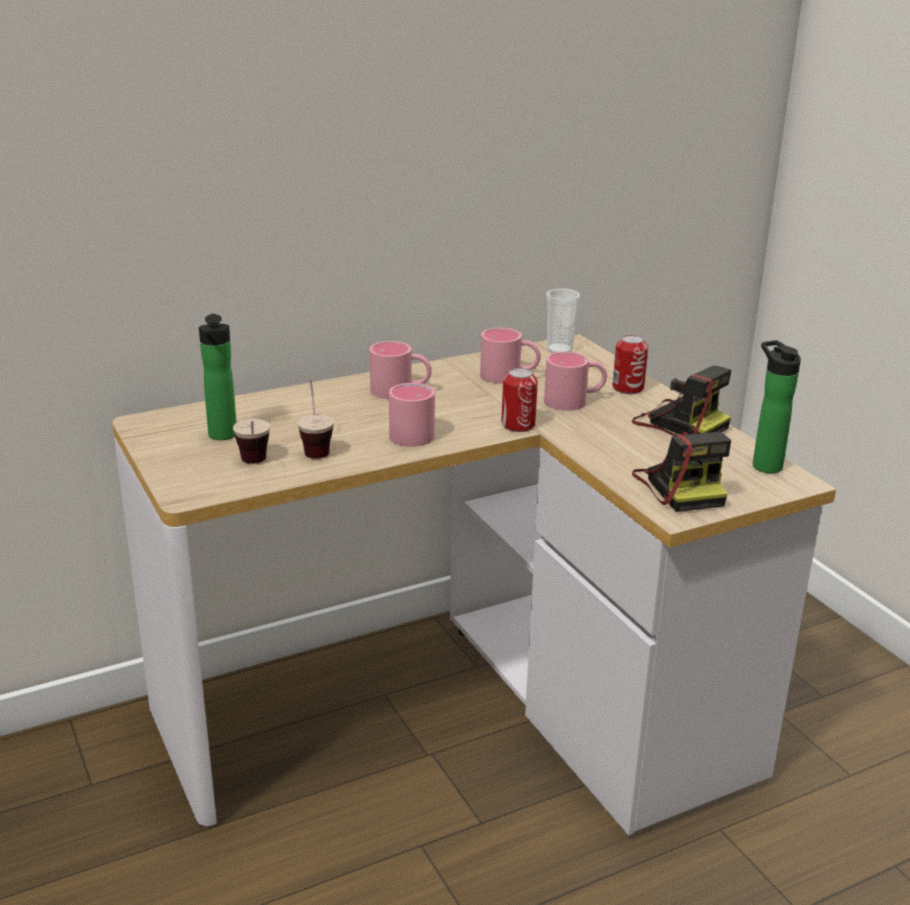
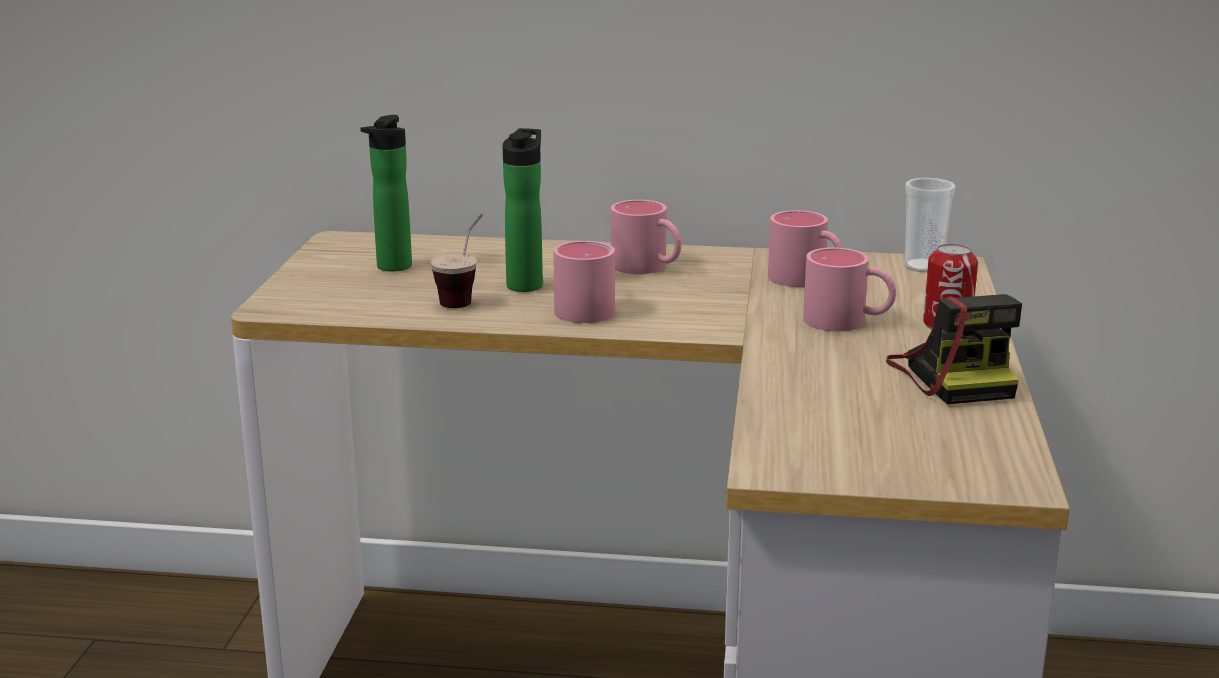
camera: 35 degrees right, 5 degrees down
cup [233,419,270,464] -> none
can [501,368,538,432] -> none
camera [632,432,731,512] -> none
bottle [753,340,801,473] -> bottle moved to [503,128,543,292]

